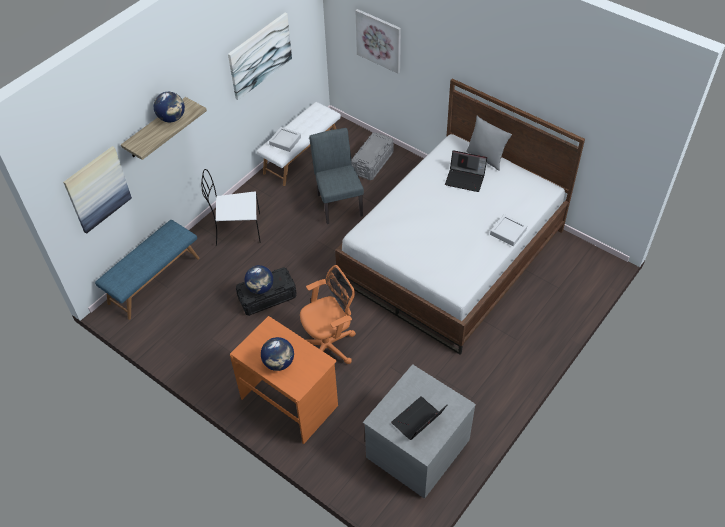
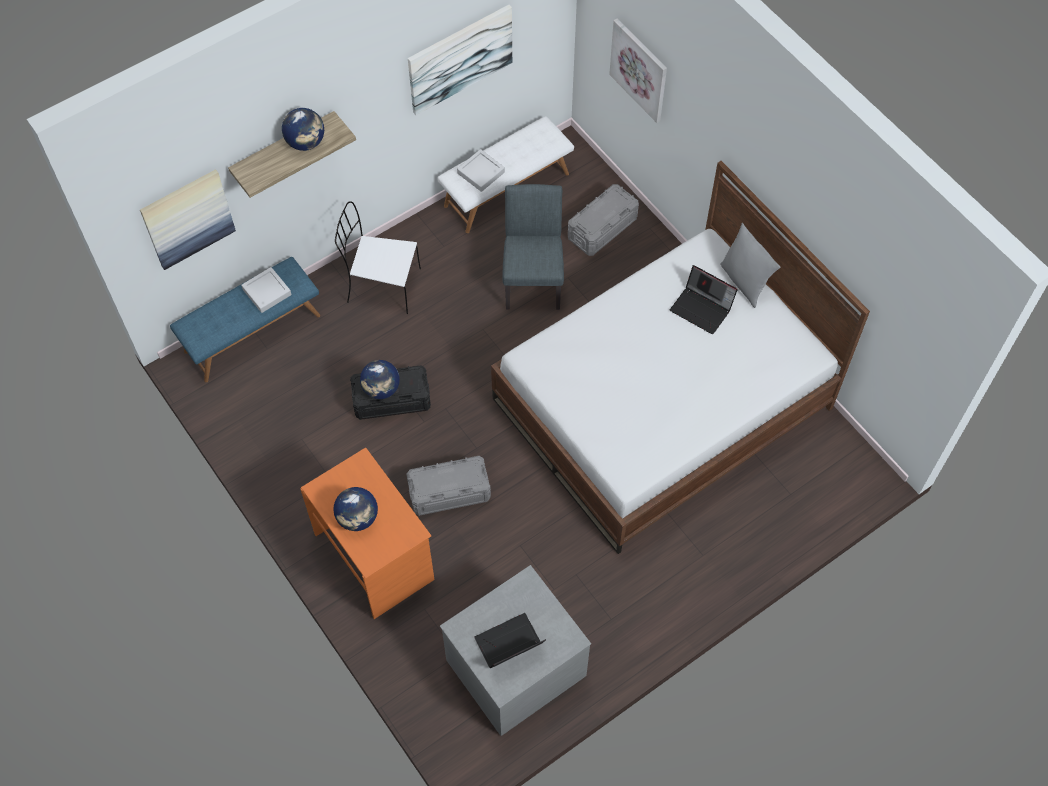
camera: 15 degrees right, 10 degrees up
orange office chair [300,265,356,364] -> grey storage box [406,456,491,516]
grey tray [490,214,527,246] -> grey tray moved to [241,267,292,313]

